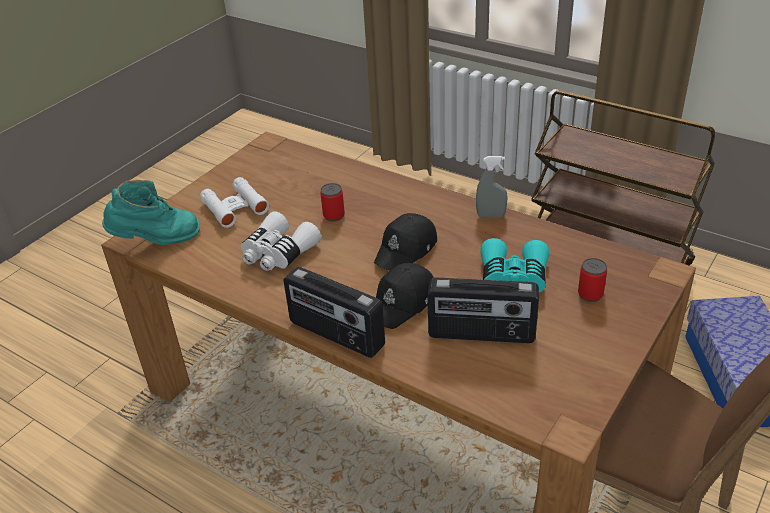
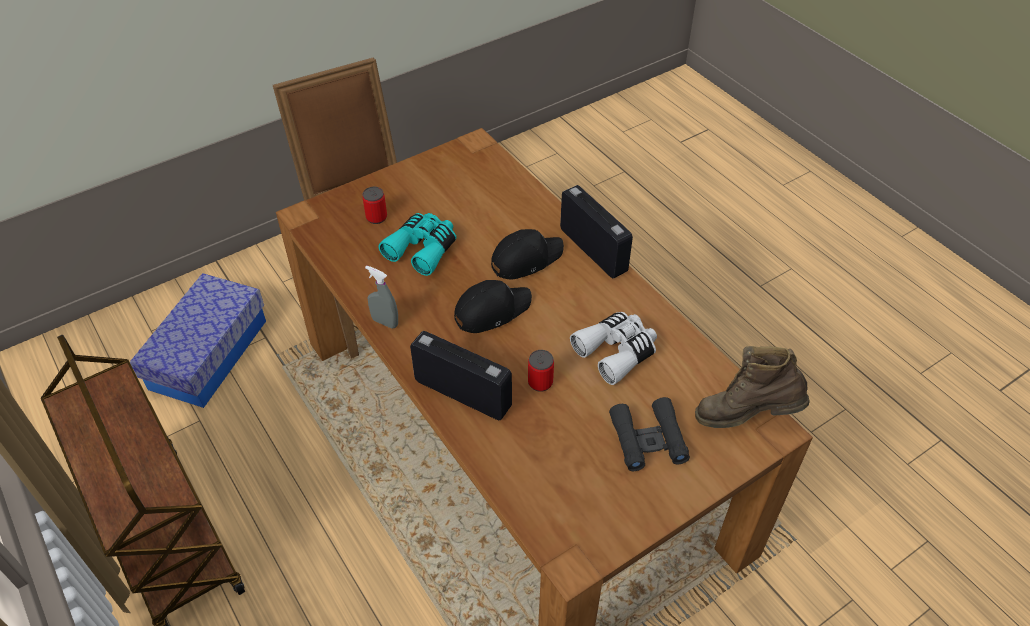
camera: 160 degrees left, 10 degrees up
turquoise boot [102,180,200,245] -> brown boot [695,346,810,428]
white binoculars [200,177,269,228] -> black binoculars [609,397,690,471]
radio [427,277,539,343] -> radio moved to [410,331,512,420]

